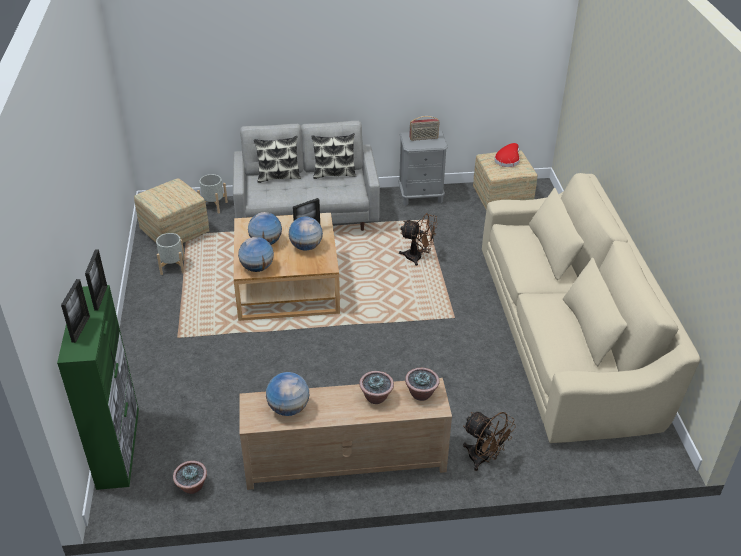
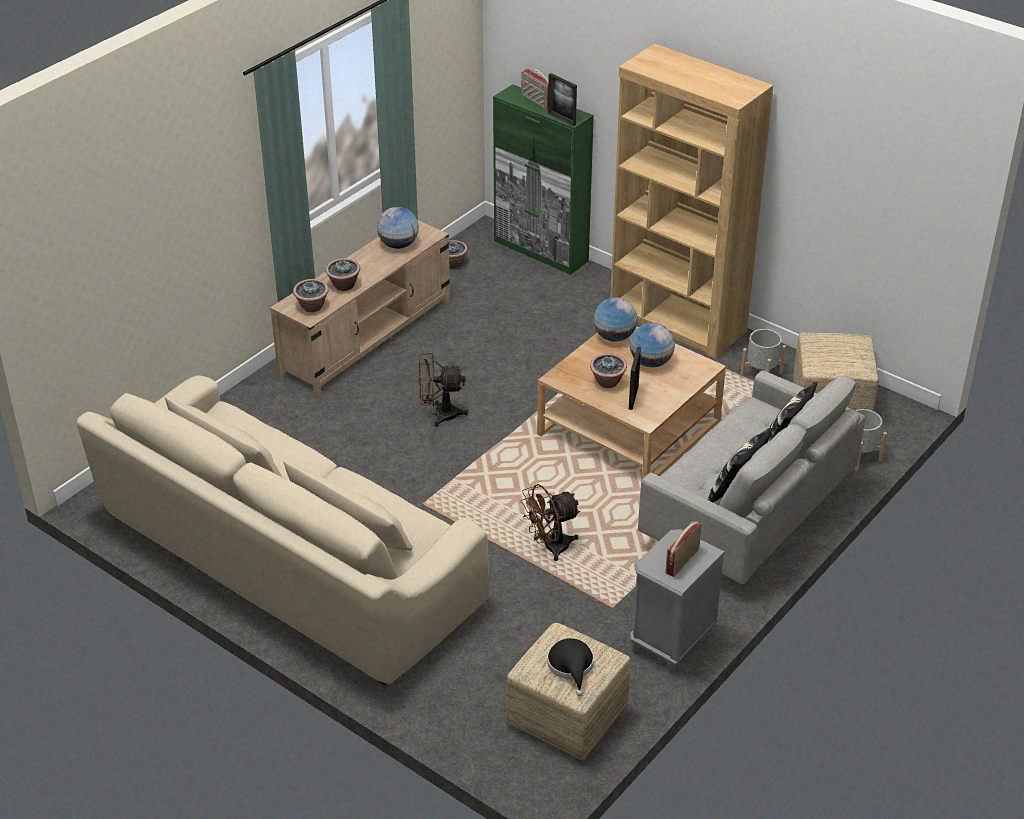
camera: 135 degrees right, 0 degrees up
picture frame [61,279,90,343] -> radio [521,68,548,109]
globe [289,217,323,251] -> potted plant [590,353,627,388]
brown fan [463,412,516,471] -> brown fan moved to [419,352,468,427]
red hat [494,143,520,167] -> black hat [547,638,594,696]
none -> brown bookcase [610,44,773,359]

